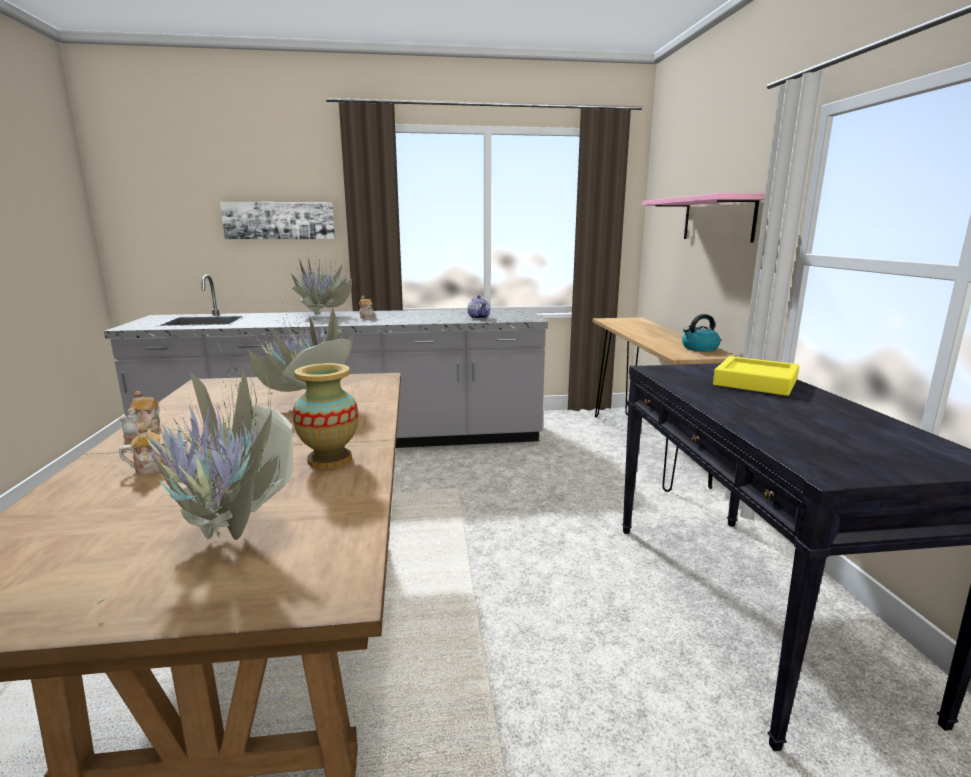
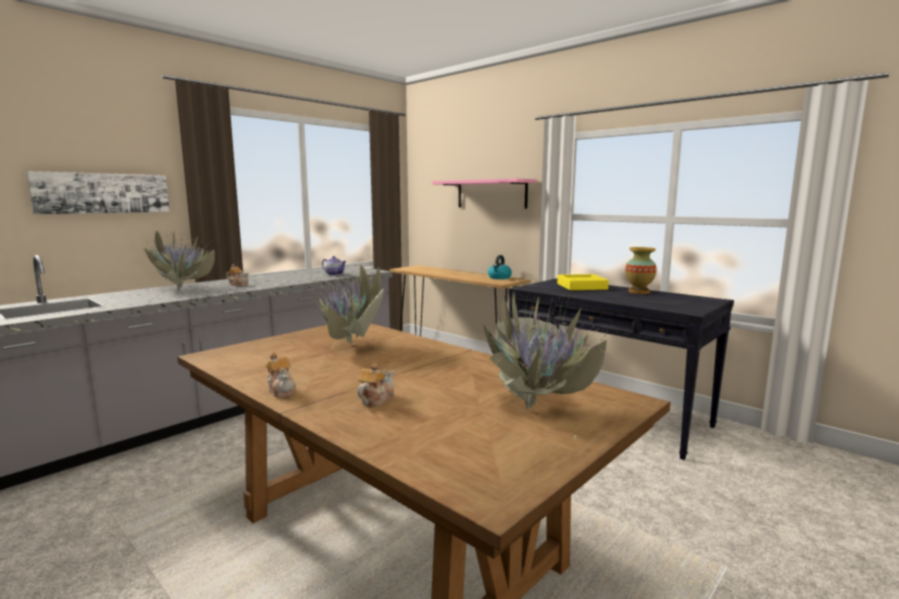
camera: 40 degrees left, 5 degrees down
vase [293,363,359,469] -> vase moved to [625,247,657,294]

